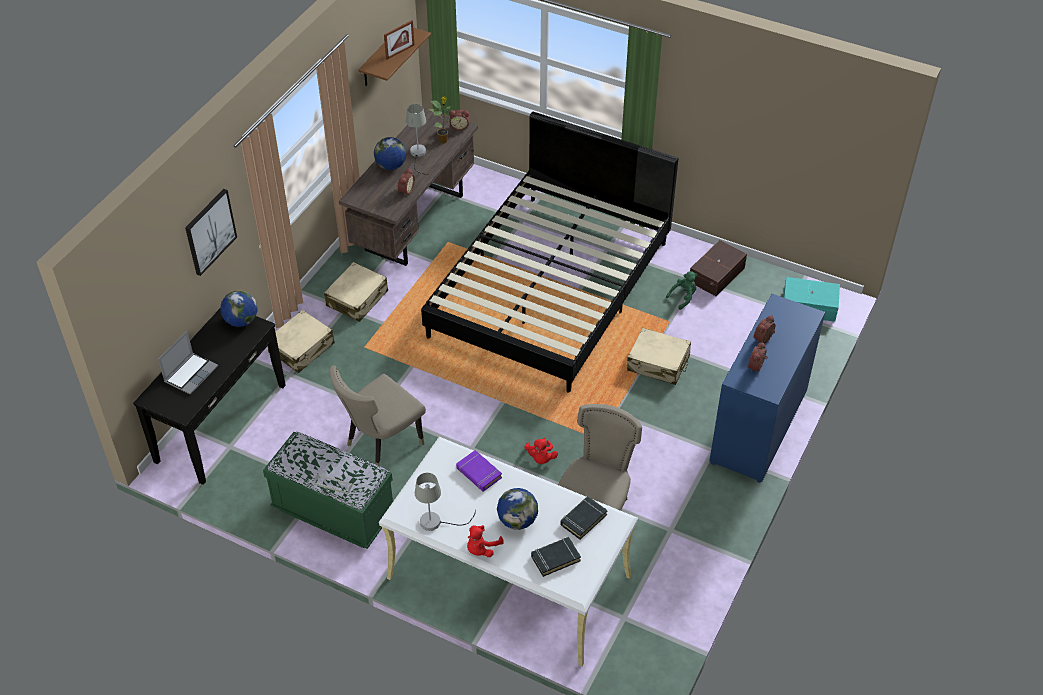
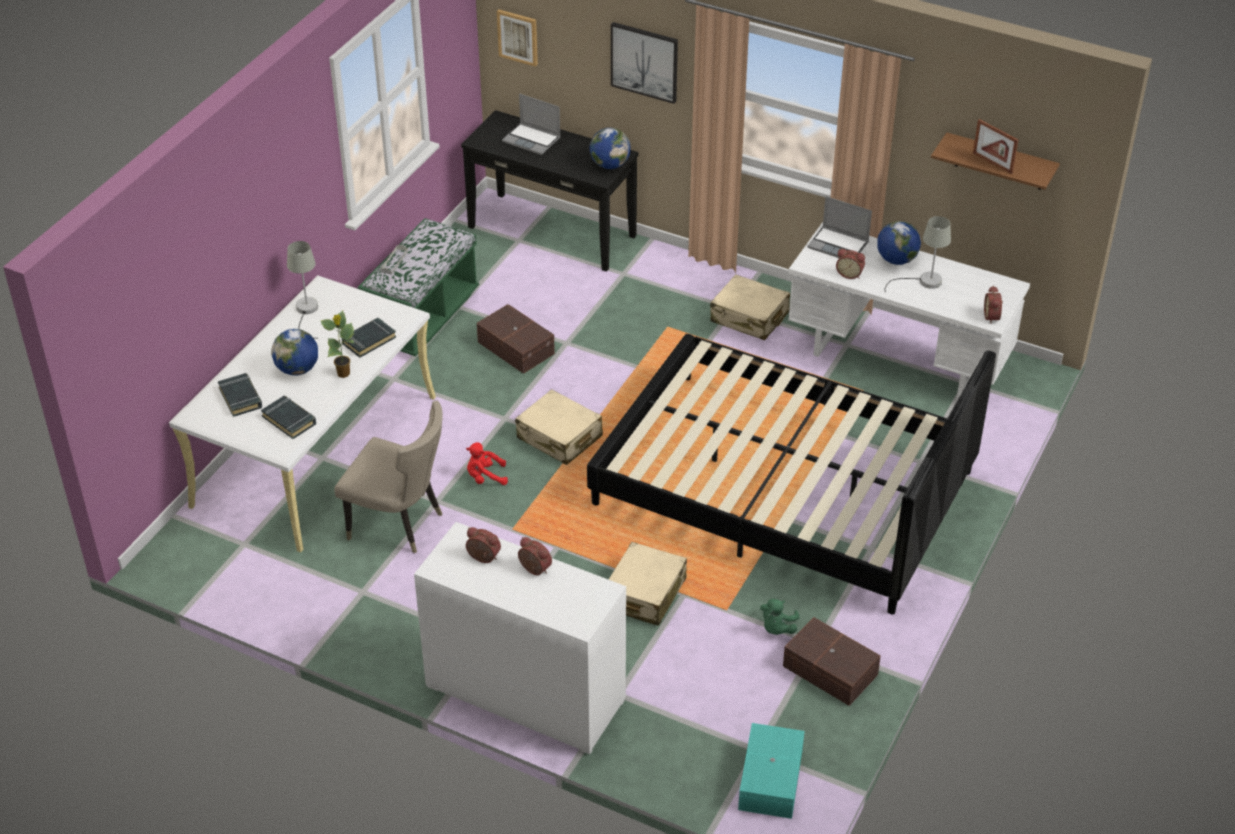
camera: 90 degrees right, 5 degrees down
beige suitcase [267,310,335,373] -> beige suitcase moved to [515,389,603,465]
beige chair [330,366,426,466] -> brown storage box [477,304,555,374]
brown desk [339,107,478,266] -> white desk [788,222,1030,401]
potted plant [428,96,459,144] -> potted plant moved to [321,310,354,378]
purple book [456,450,502,492] -> black book [342,318,396,358]
red plush toy [467,525,503,557] -> none
green plush toy [666,271,698,310] -> green plush toy turned 60 degrees clockwise [760,599,799,635]
blue dresser [709,294,825,483] -> white dresser [414,522,626,754]
none -> picture [497,9,538,67]
none -> laptop [807,196,872,258]

